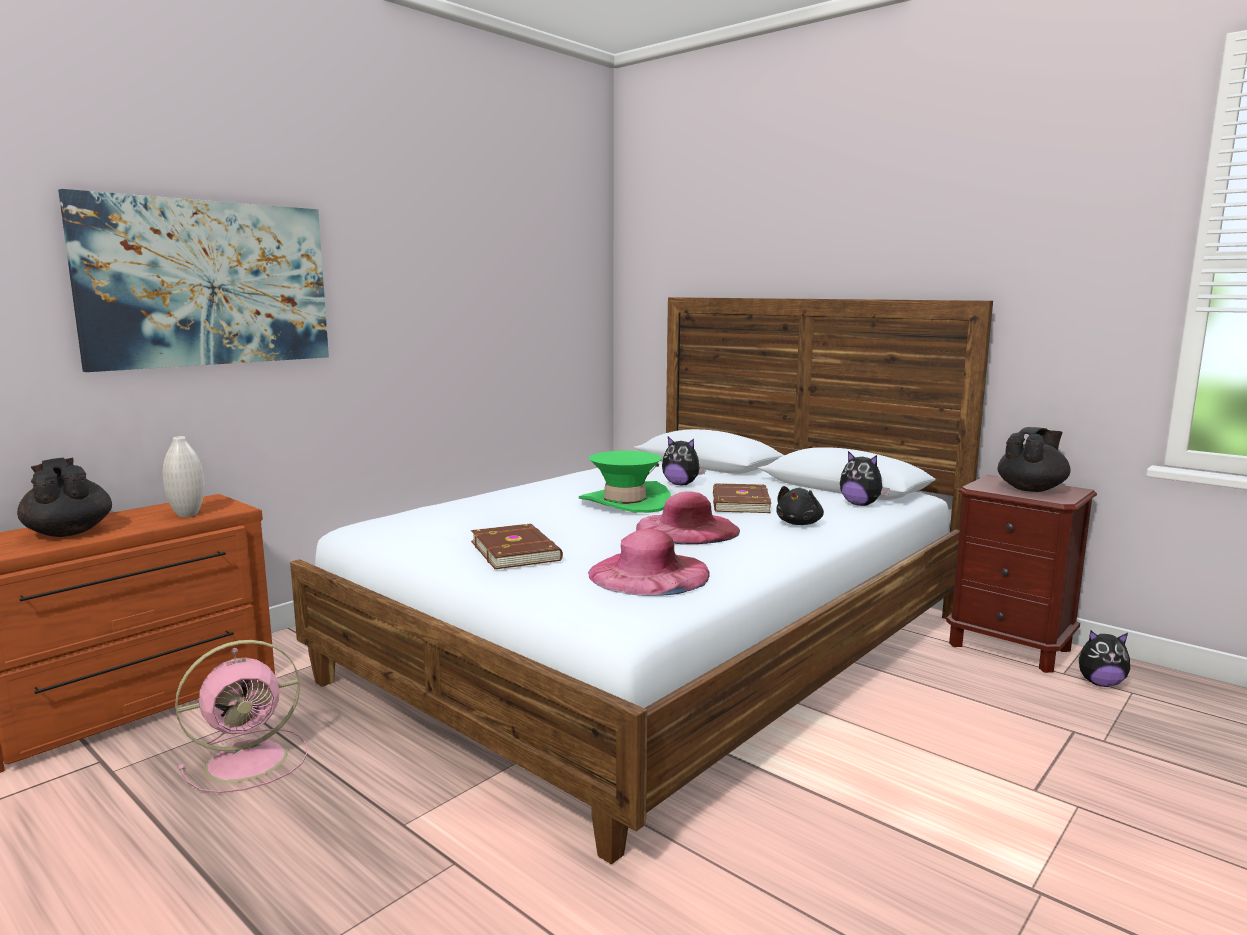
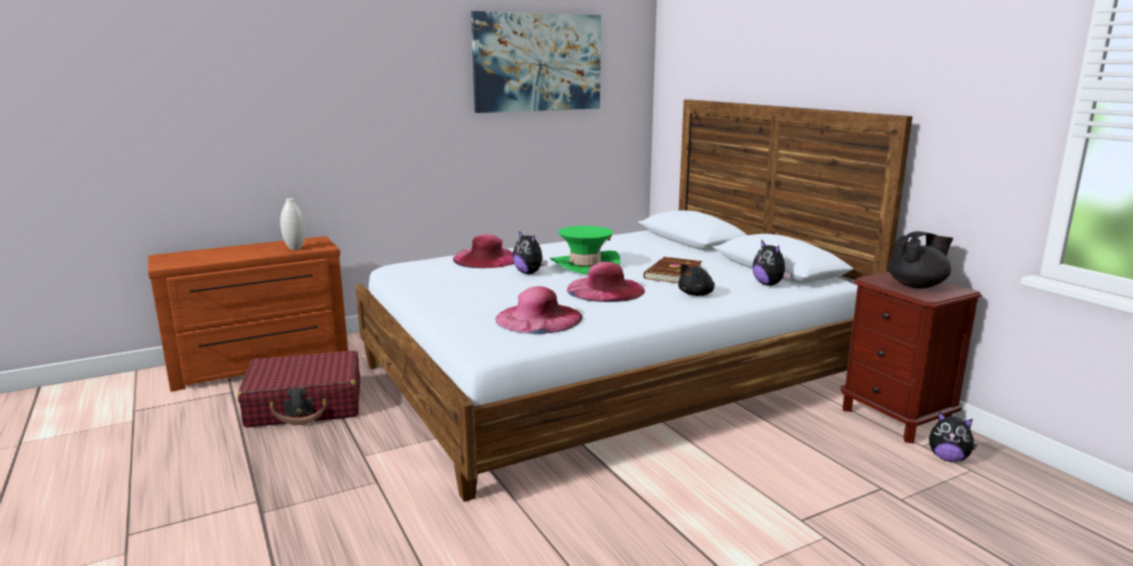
camera: 20 degrees right, 5 degrees up
black teapot [17,458,112,537] -> none
picture [58,189,329,372] -> picture moved to [471,11,601,113]
pink fan [175,640,308,793] -> red suitcase [238,350,360,427]
brown book [471,524,563,569] -> none
plush toy [662,437,706,485] -> plush toy moved to [513,231,548,274]
none -> pink hat [453,234,514,268]

